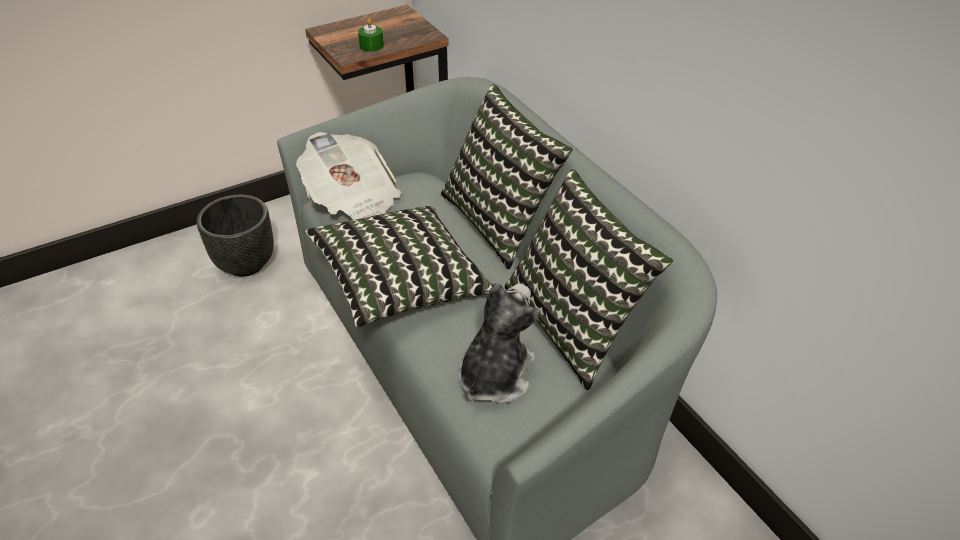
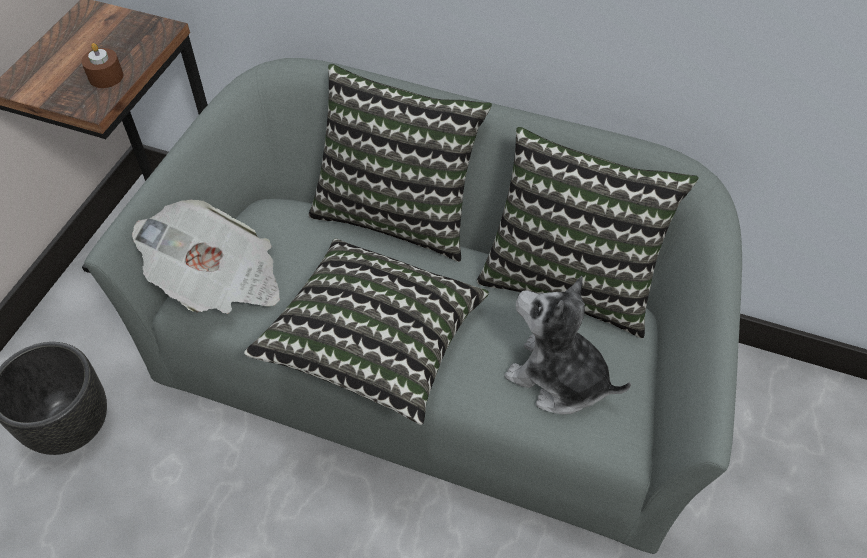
camera: 40 degrees left, 10 degrees up
green candle [358,18,384,52] -> brown candle [81,43,123,88]
plush toy [458,282,541,404] -> plush toy turned 45 degrees counterclockwise [504,276,631,415]

